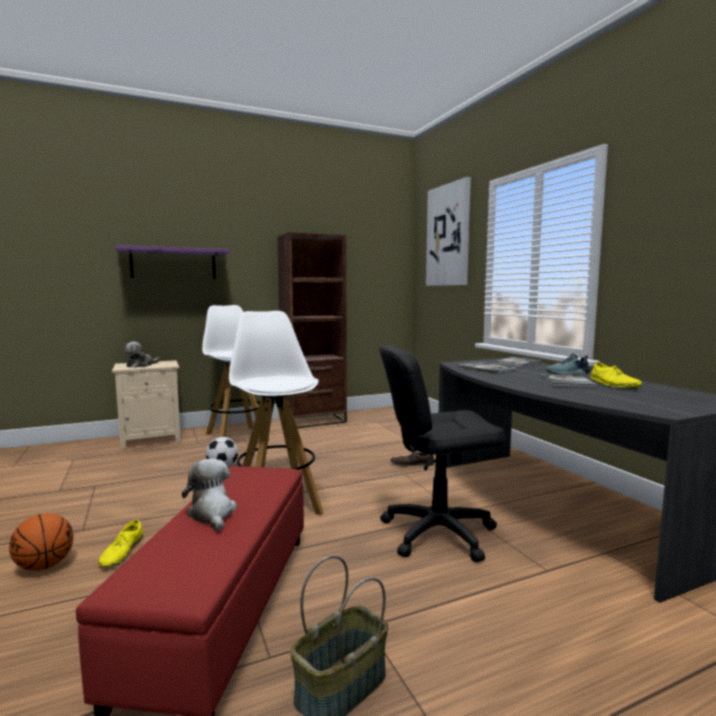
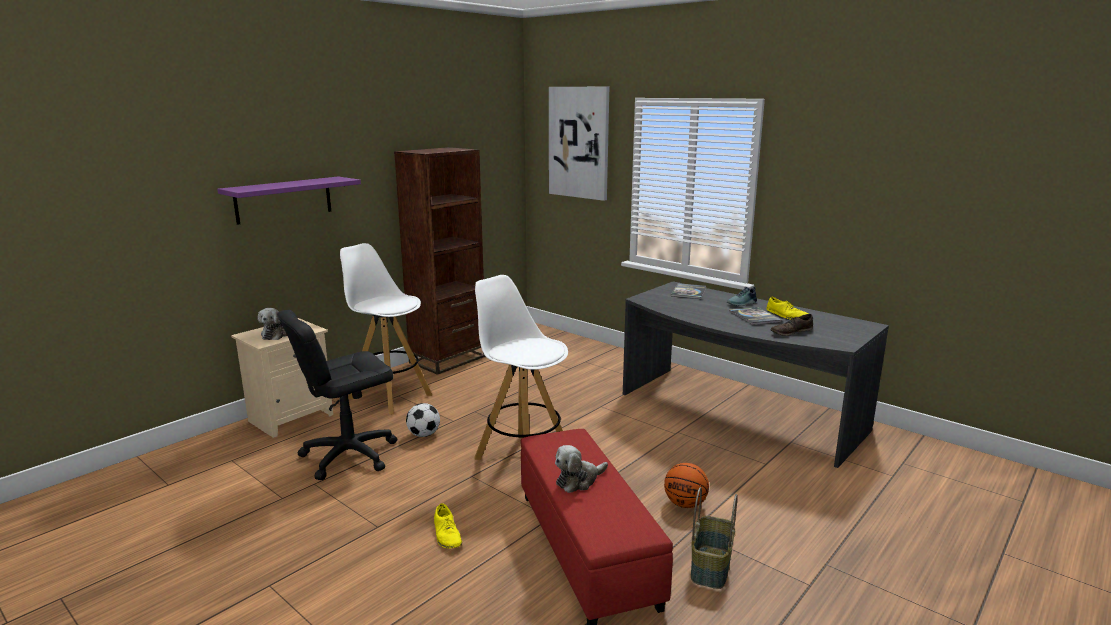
camera: 25 degrees left, 10 degrees up
basketball [9,513,74,571] -> basketball moved to [664,463,709,508]
plush toy [182,458,237,531] -> plush toy turned 75 degrees counterclockwise [555,445,608,493]
black office chair [379,345,506,562] -> black office chair moved to [277,310,397,480]
brown shoe [390,452,434,467] -> brown shoe moved to [770,314,813,336]
book [457,361,518,374] -> none

